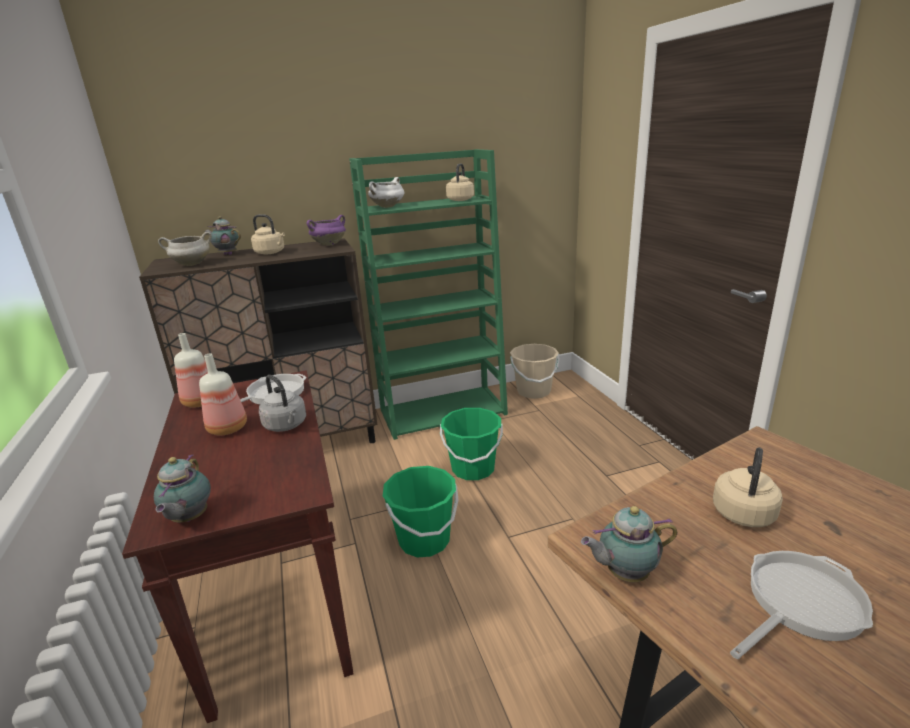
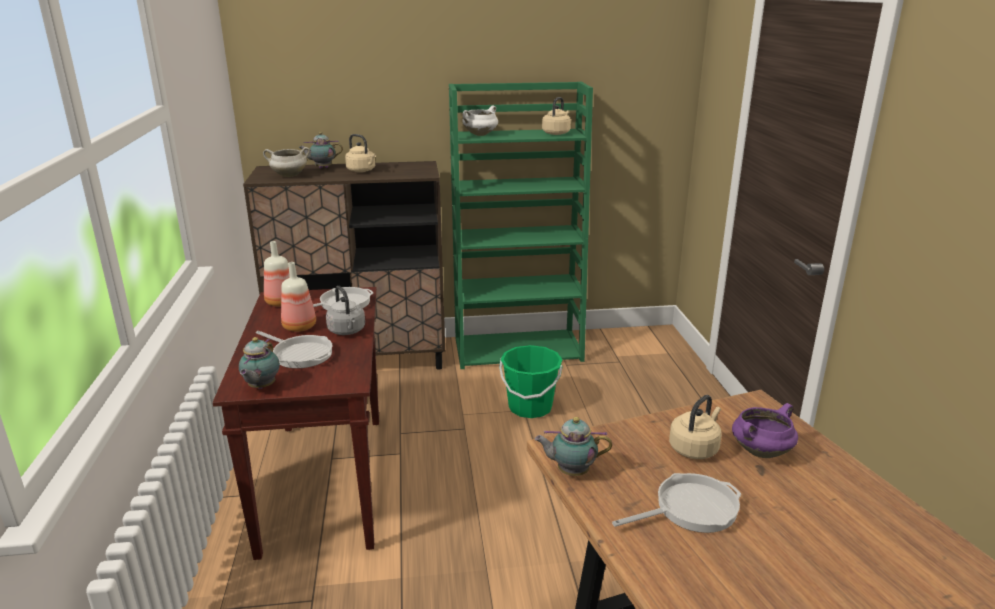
camera: 10 degrees right, 0 degrees up
teapot [205,216,241,255] -> teapot turned 45 degrees counterclockwise [299,132,343,168]
purple cooking pot [306,215,346,246] -> purple cooking pot moved to [732,403,798,458]
green bucket [383,466,458,558] -> none
beige bucket [510,344,560,399] -> none
none -> frying pan [256,331,332,368]

